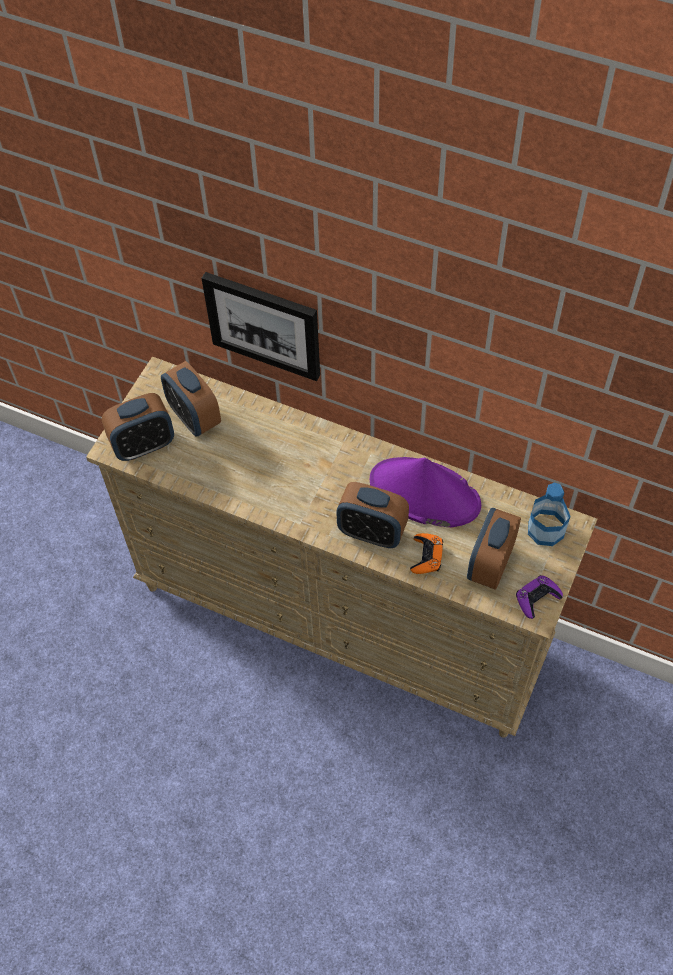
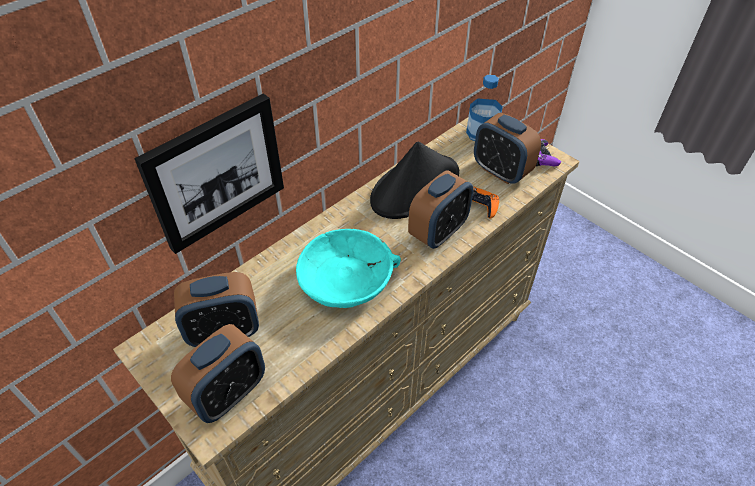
camera: 70 degrees left, 10 degrees down
alarm clock [101,393,174,461] -> alarm clock turned 45 degrees clockwise [171,324,265,423]
purple hat [370,457,481,527] -> black hat [370,141,459,219]
none -> turquoise bowl [296,229,401,308]

